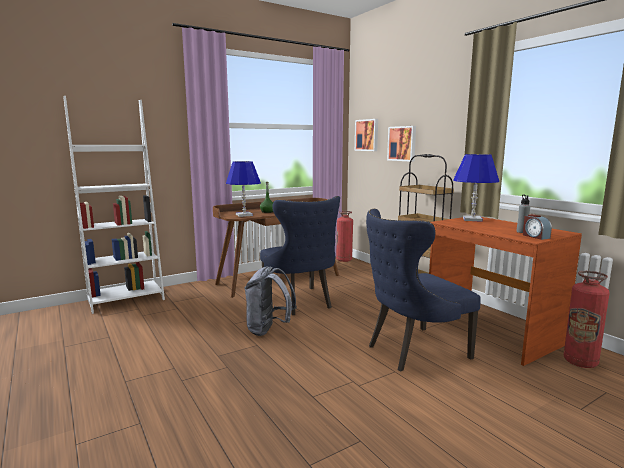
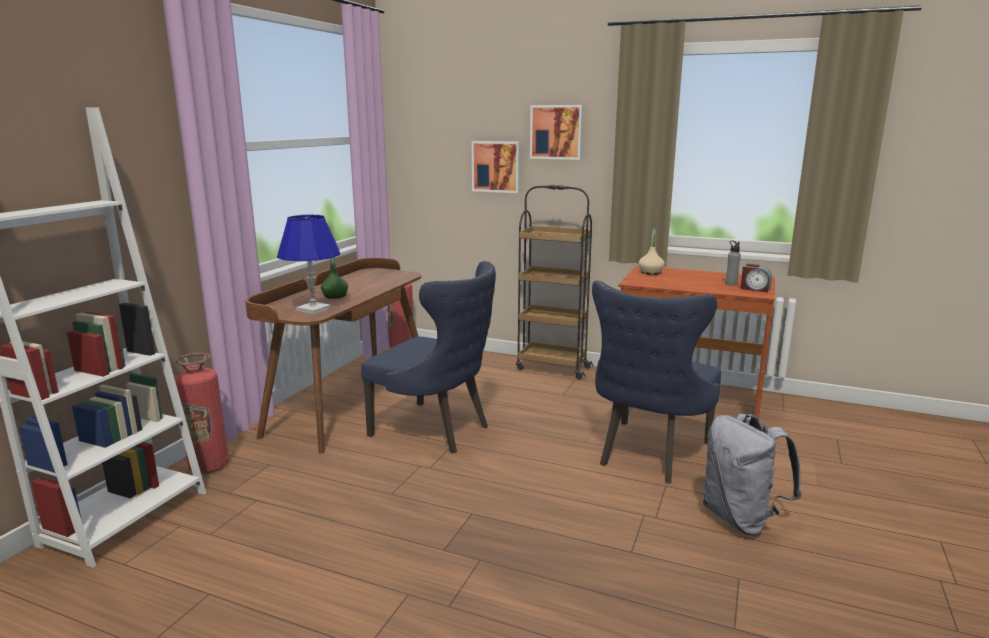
camera: 35 degrees left, 5 degrees up
grey backpack [244,266,297,336] -> grey backpack moved to [703,414,801,536]
picture [355,119,378,151] -> picture moved to [530,105,584,160]
blue table lamp [453,154,499,222] -> beige bottle [638,224,665,275]
fire extinguisher [564,271,610,368] -> fire extinguisher moved to [175,353,229,474]

